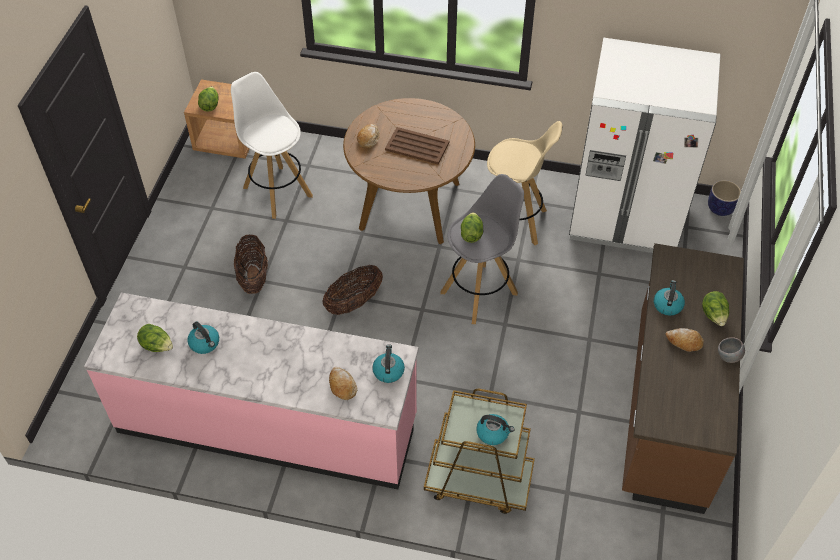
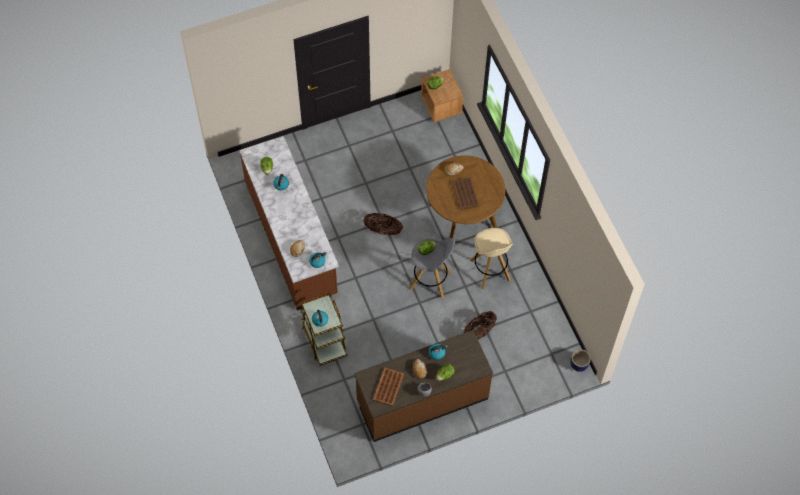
camera: 55 degrees right, 10 degrees up
pink counter [84,293,419,489] -> brown counter [239,136,339,311]
white stool [231,72,313,219] -> none
basket [234,235,268,294] -> basket moved to [463,311,497,340]
white fridge [569,38,720,253] -> none
none -> brown tray [373,367,404,406]

